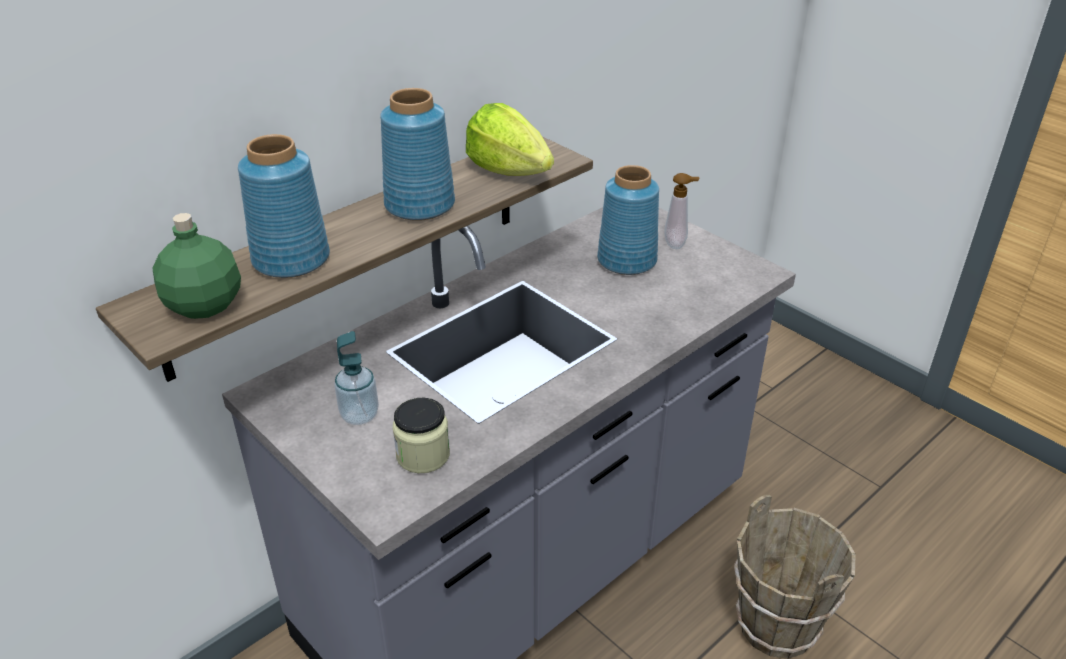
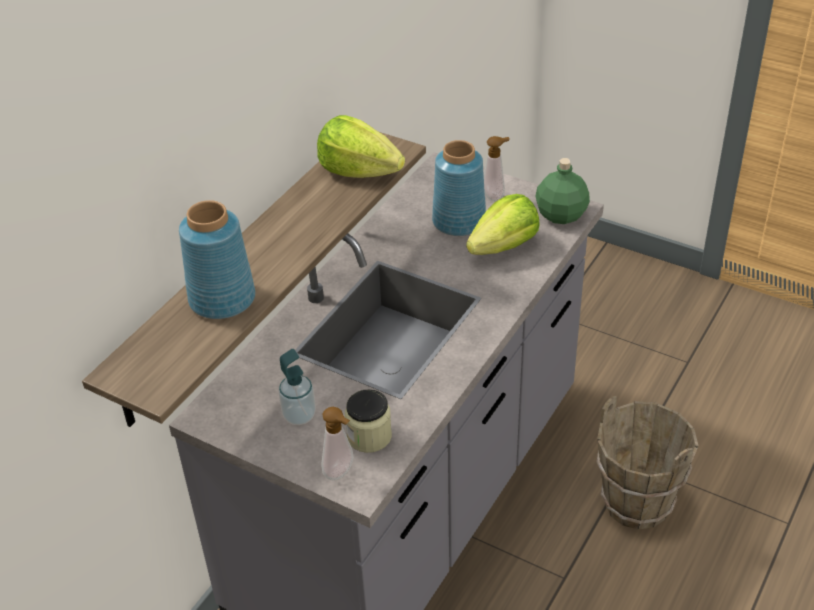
camera: 15 degrees left, 5 degrees up
green bottle [152,213,241,319] -> green bottle moved to [535,158,590,224]
blue vase [380,88,455,221] -> none
none -> soap dispenser [321,407,354,481]
none -> lettuce [466,194,540,255]

